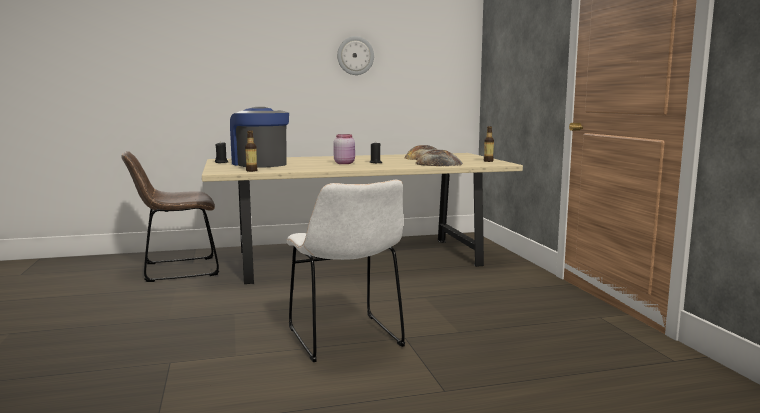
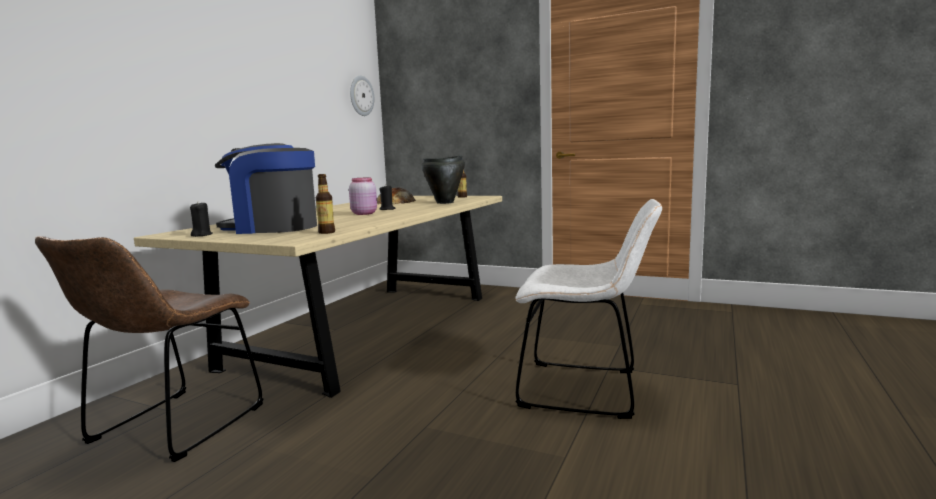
camera: 50 degrees left, 0 degrees up
wall clock [337,36,374,75] -> wall clock moved to [350,76,374,116]
bread [415,150,463,166] -> black cooking pot [422,155,465,204]

